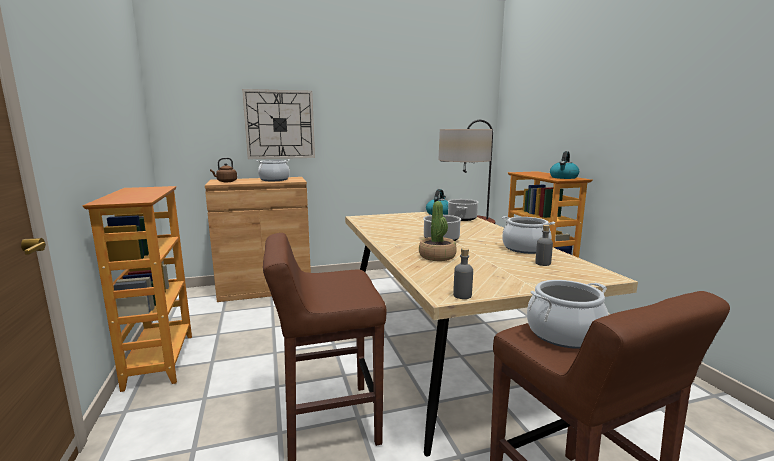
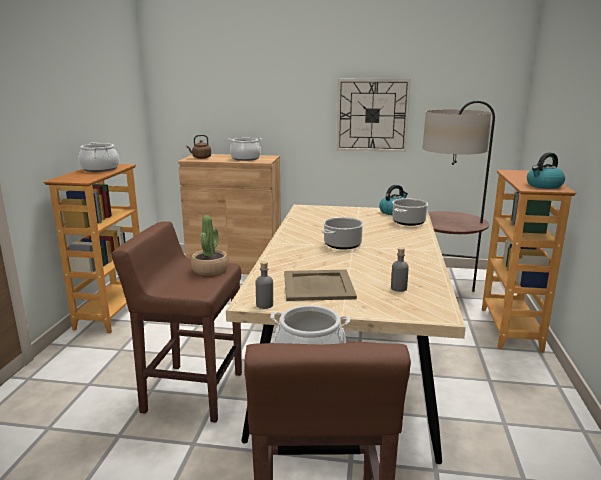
camera: 25 degrees right, 5 degrees up
wall clock [242,89,315,159] -> wall clock moved to [337,79,411,152]
potted plant [419,201,457,261] -> potted plant moved to [191,215,229,276]
cooking pot [502,216,555,254] -> cooking pot moved to [79,142,119,172]
none -> beige tray [284,270,357,301]

